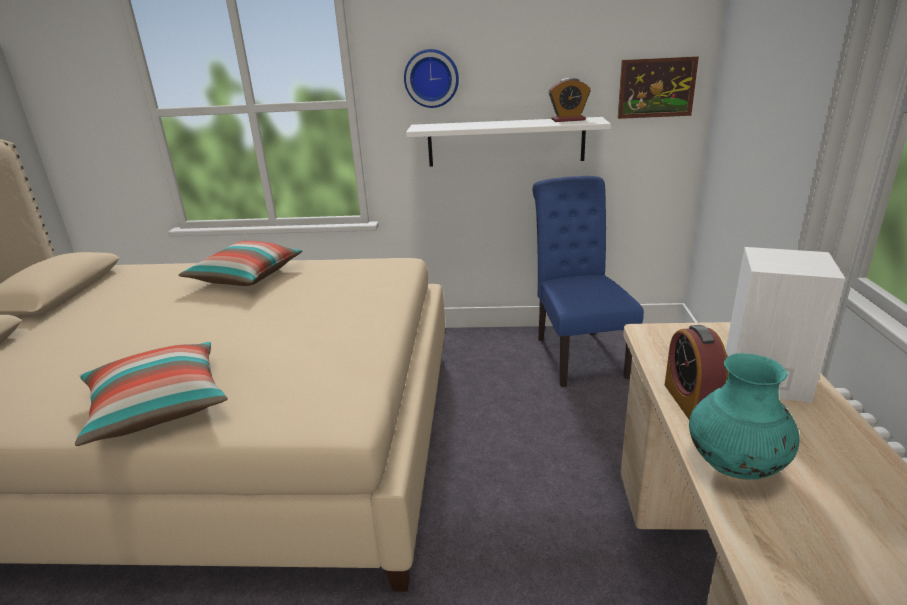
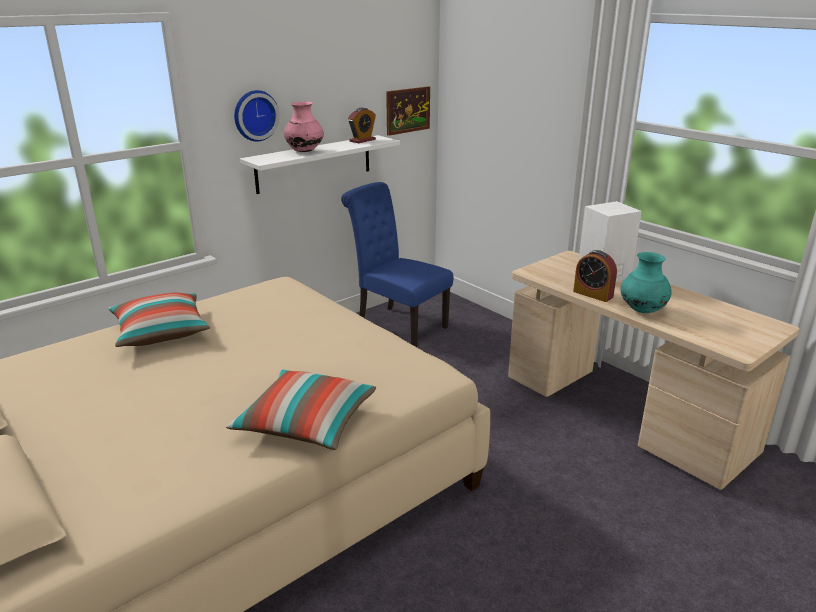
camera: 45 degrees left, 0 degrees up
none -> pink vase [284,102,324,152]

